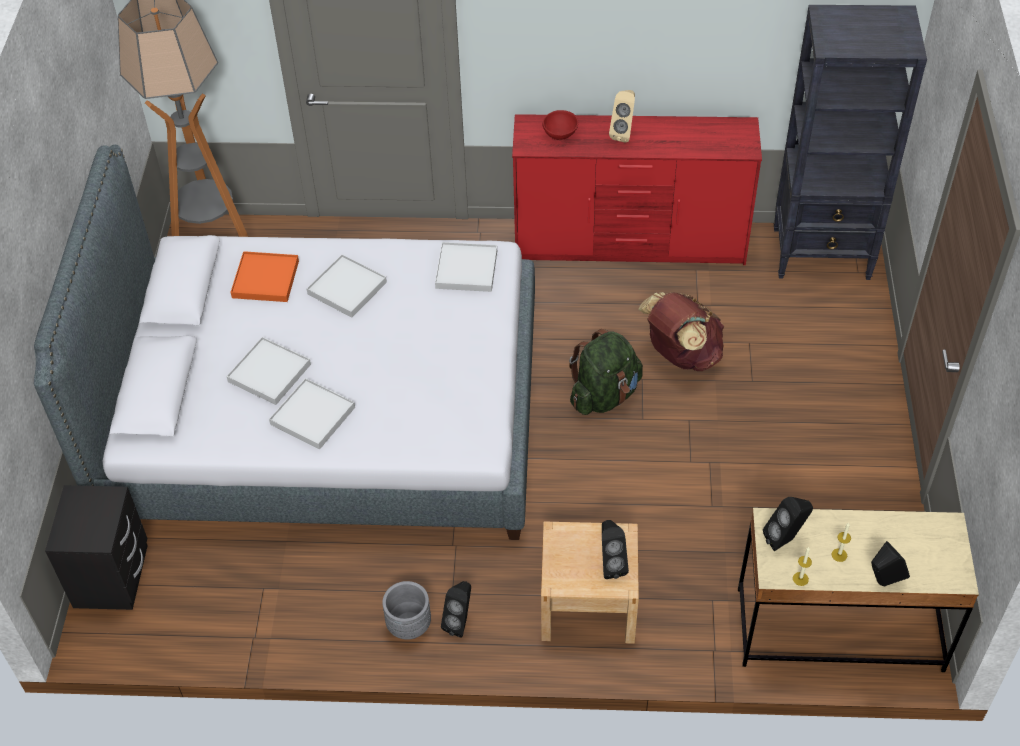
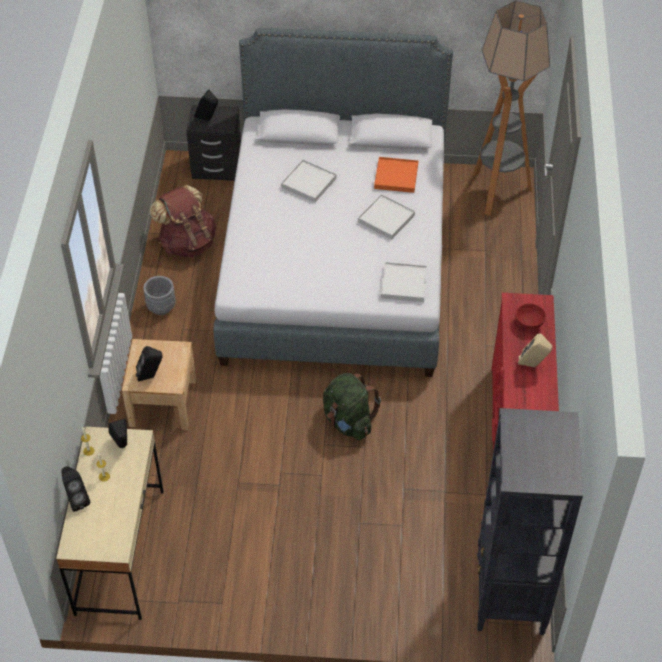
camera: 90 degrees right, 0 degrees up
white tray [269,378,355,450] -> none
black speaker [441,581,471,638] -> black speaker moved to [194,90,218,121]
brown backpack [638,292,724,371] -> brown backpack moved to [150,185,216,258]

